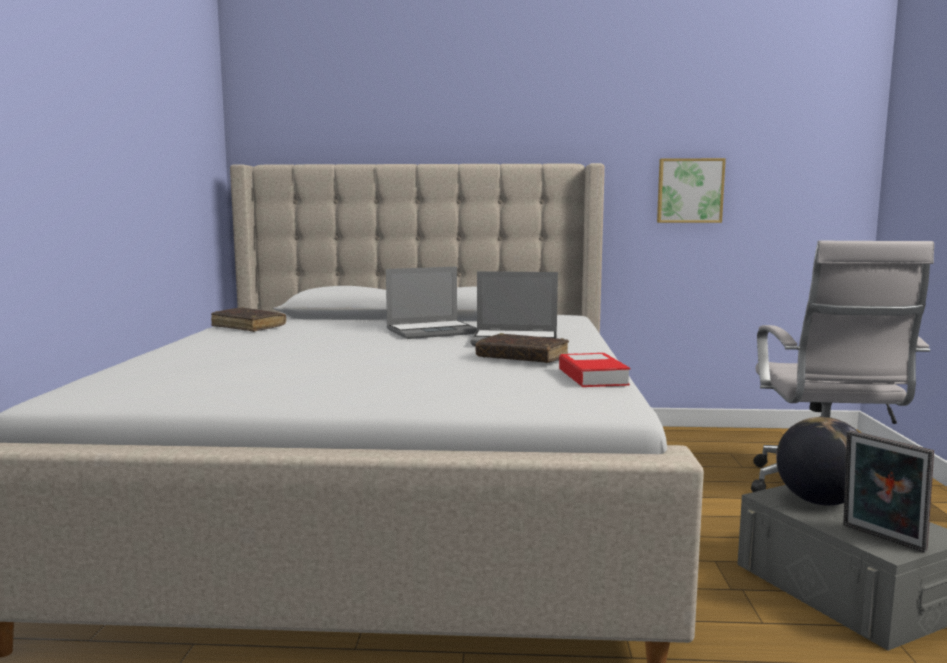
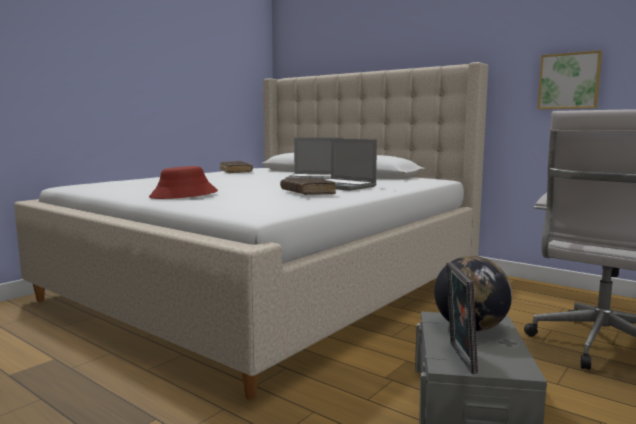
camera: 35 degrees right, 0 degrees up
book [559,353,630,387] -> none
none -> red hat [149,166,218,199]

